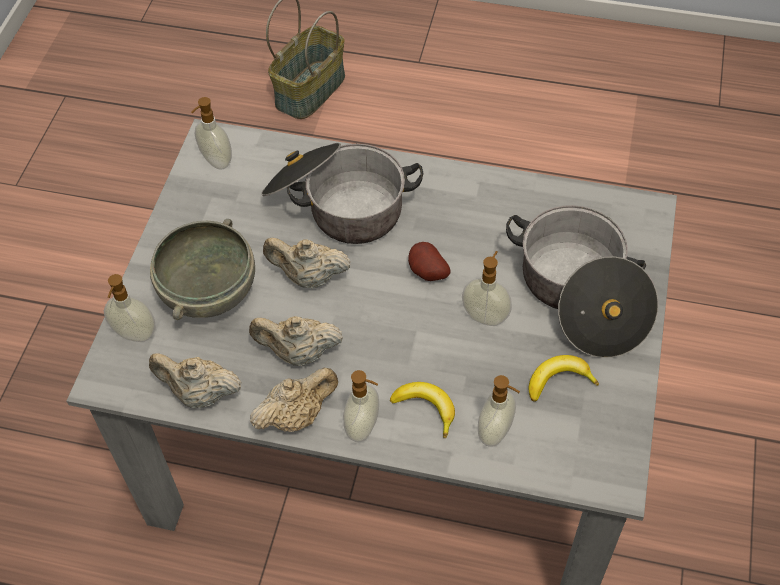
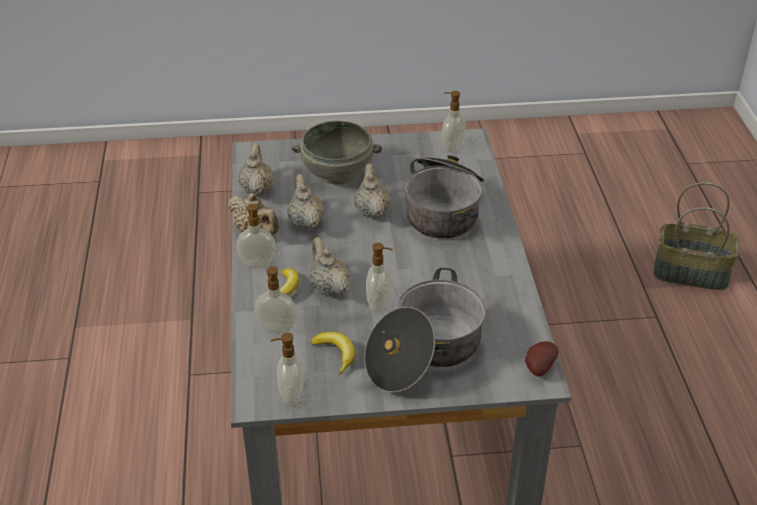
camera: 70 degrees right, 15 degrees down
soap dispenser [104,274,156,342] -> soap dispenser moved to [271,333,303,406]
potato [408,242,451,281] -> potato moved to [525,341,558,376]
none -> beige teapot [309,237,349,297]

